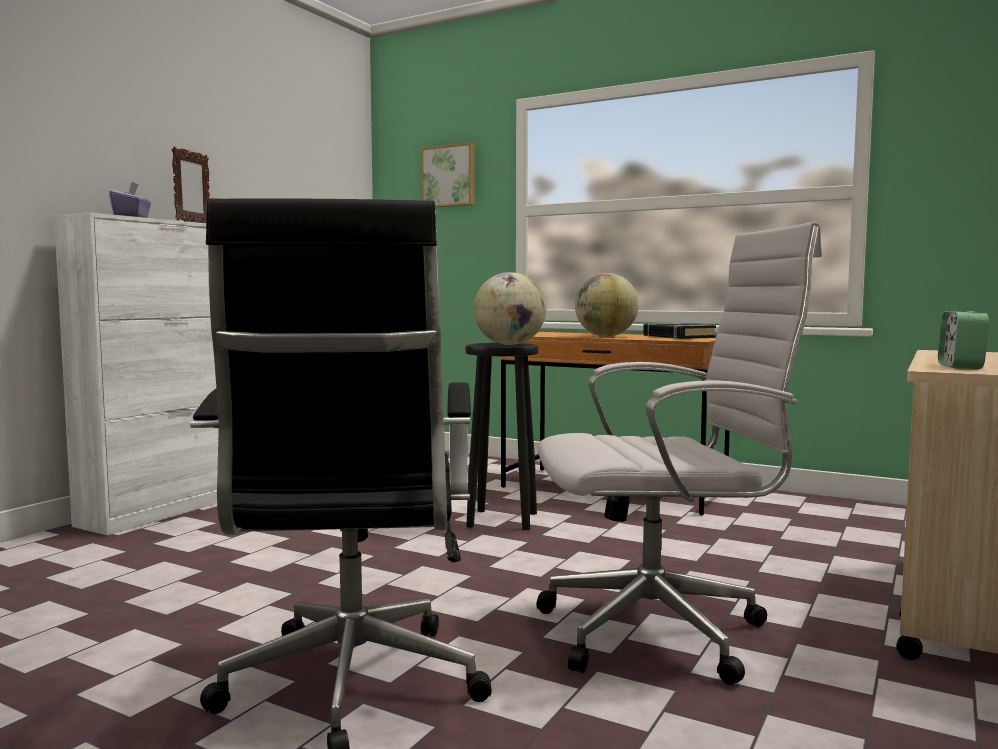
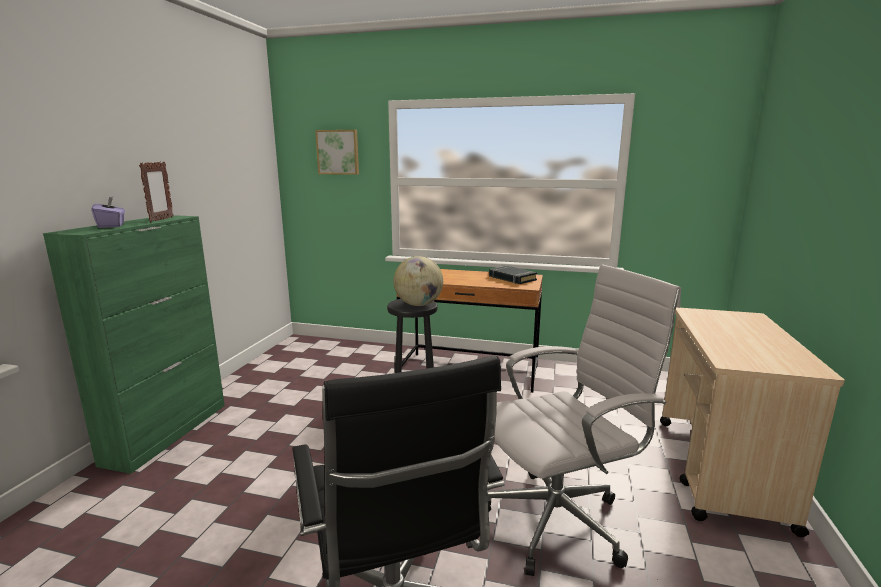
camera: 15 degrees left, 10 degrees up
white cabinet [54,212,219,535] -> green cabinet [43,215,225,474]
globe [575,273,639,337] -> none
alarm clock [938,311,989,369] -> none

